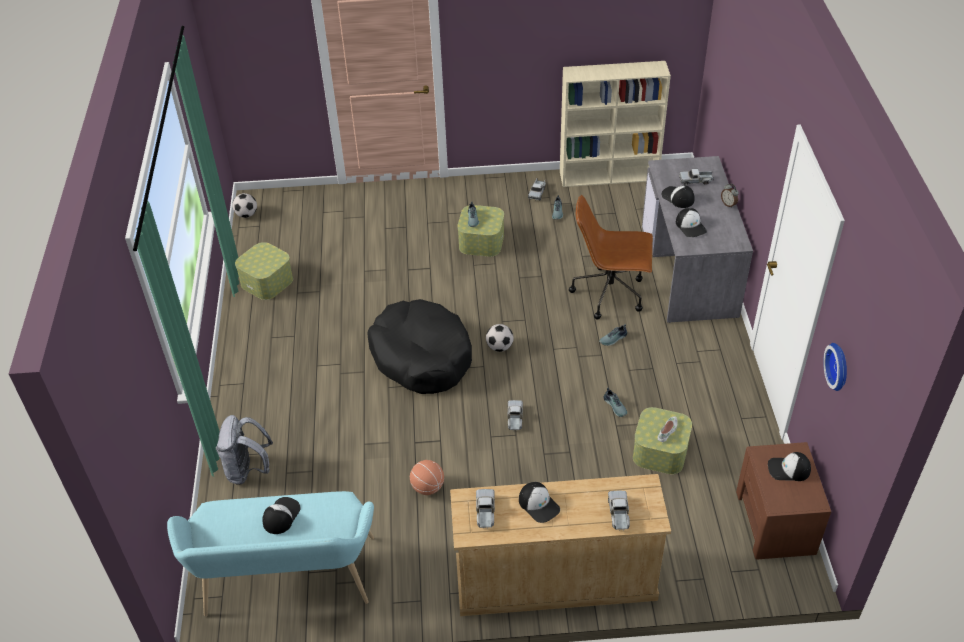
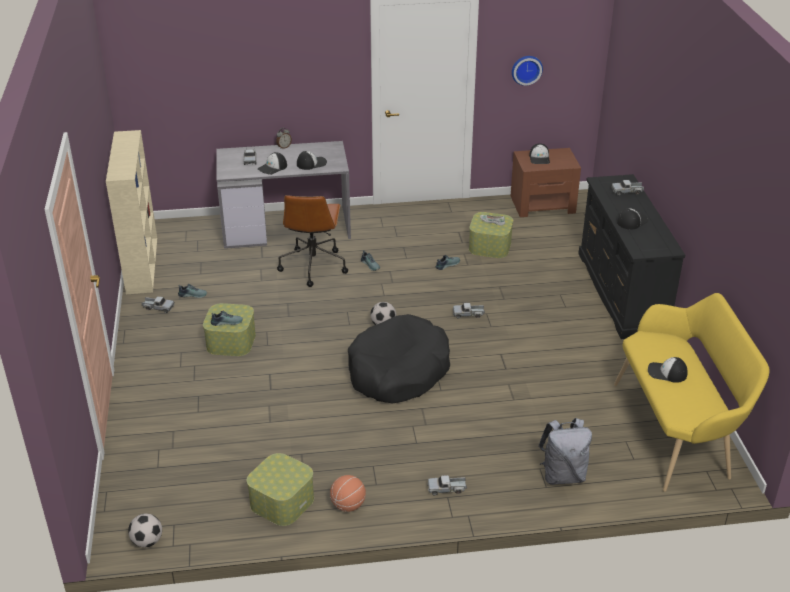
camera: 95 degrees left, 10 degrees down
turquoise bench [167,491,374,616] -> yellow bench [614,293,770,492]
basketball [410,460,444,495] -> basketball moved to [330,475,366,512]
beige dresser [450,474,671,616] -> black dresser [578,174,685,339]
toy truck [476,489,495,529] -> toy truck moved to [428,475,467,496]

